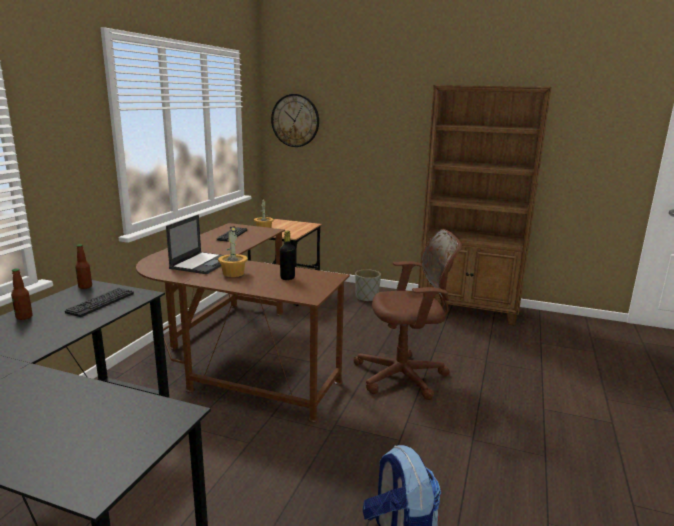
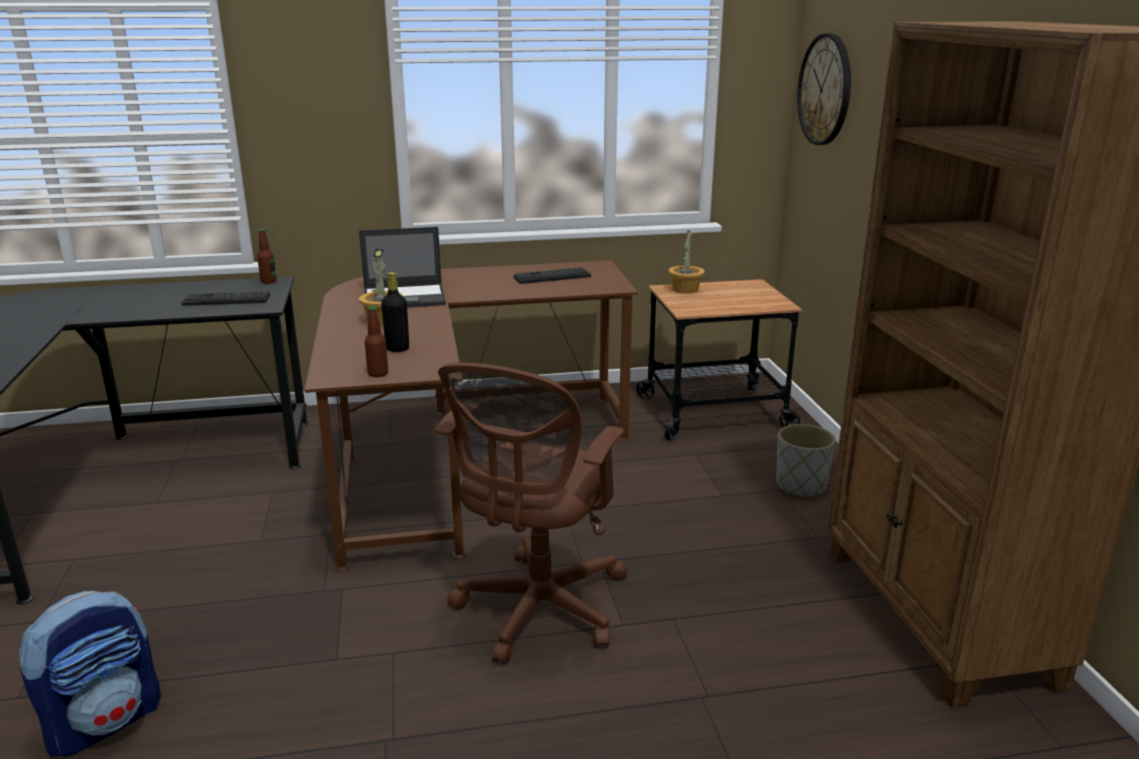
camera: 60 degrees right, 5 degrees up
bottle [11,268,33,320] -> bottle moved to [365,306,388,377]
brown office chair [353,229,462,400] -> brown office chair turned 60 degrees clockwise [435,363,627,664]

